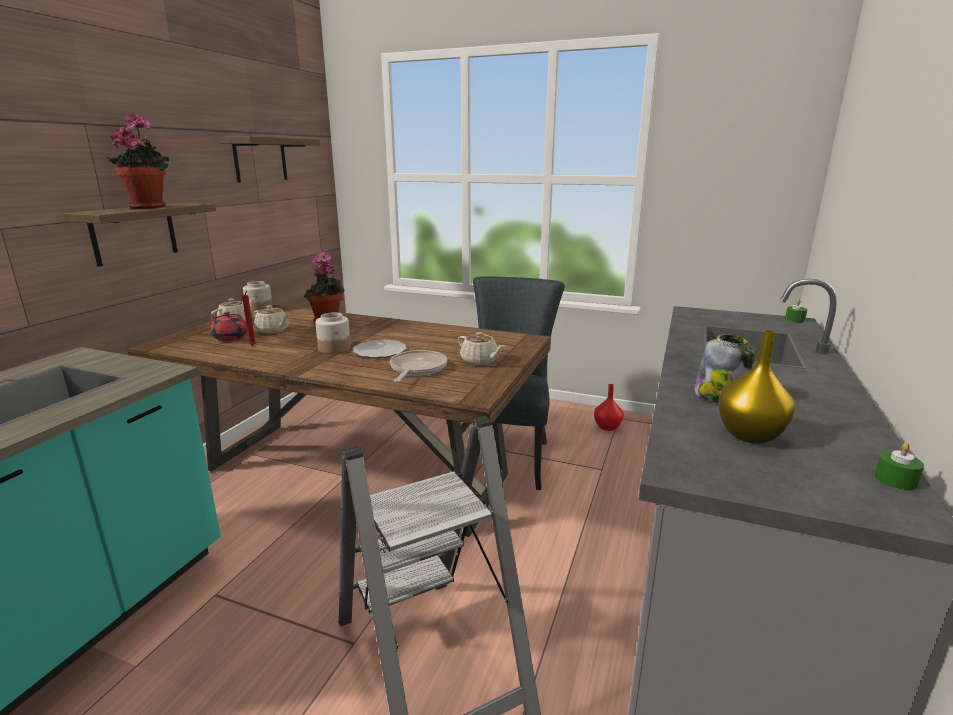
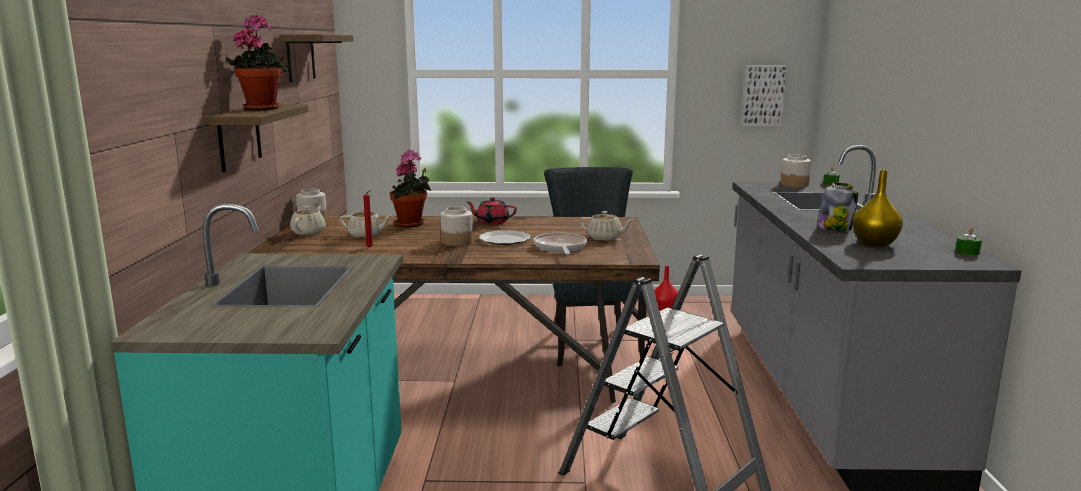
camera: 20 degrees left, 5 degrees down
red teapot [209,312,247,341] -> red teapot moved to [466,197,517,225]
none -> picture [742,65,788,126]
none -> jar [781,154,811,188]

